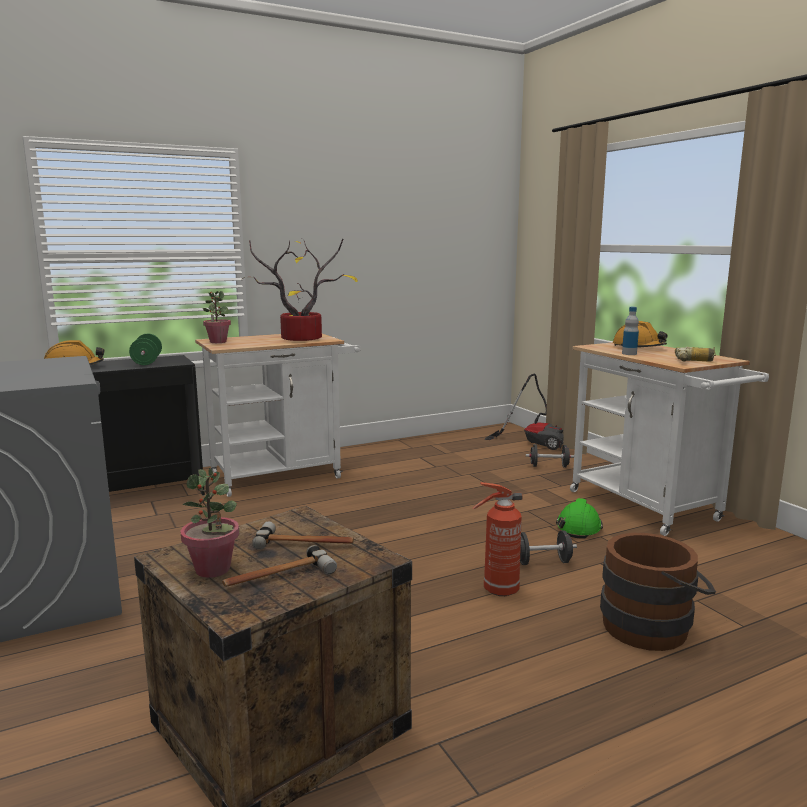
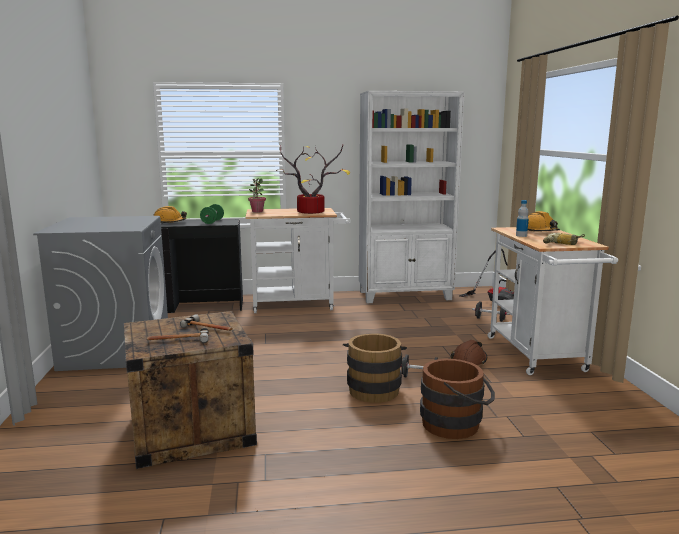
camera: 20 degrees right, 0 degrees up
potted plant [181,468,239,578] -> none
fire extinguisher [473,482,523,596] -> brown bucket [343,333,407,403]
green hard hat [556,498,603,539] -> brown hard hat [451,340,487,365]
none -> white bookcase [359,91,465,303]

